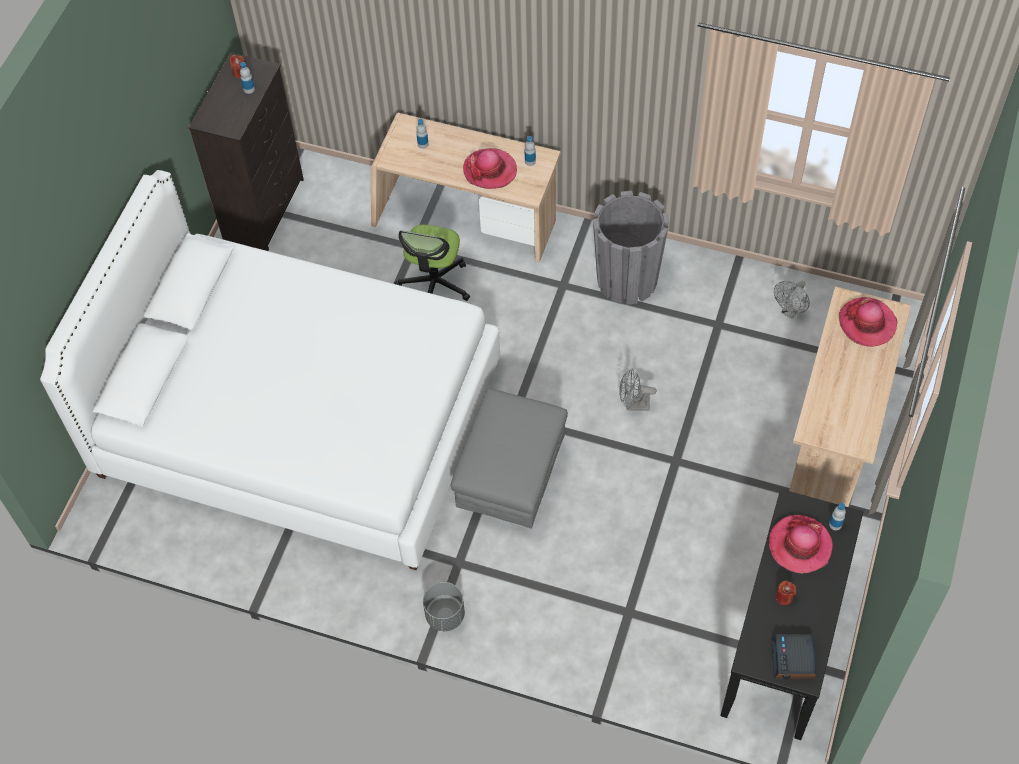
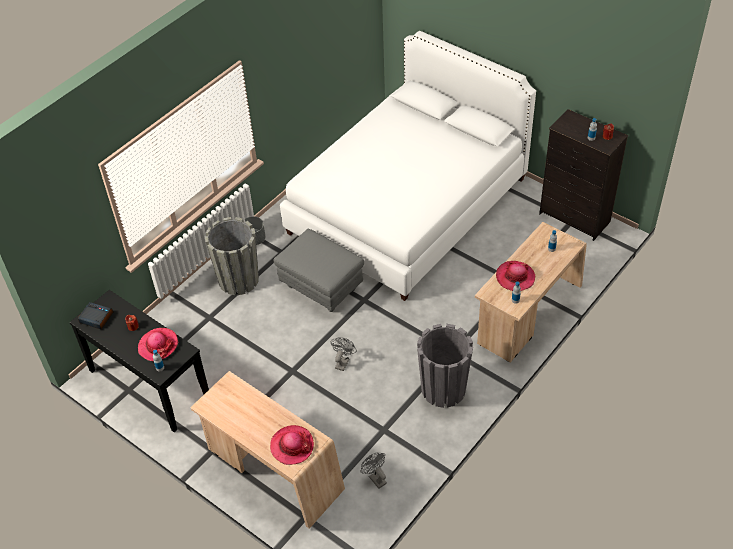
camera: 110 degrees right, 10 degrees down
office chair [395,224,470,301] -> none
none -> grey planter [205,217,259,295]

